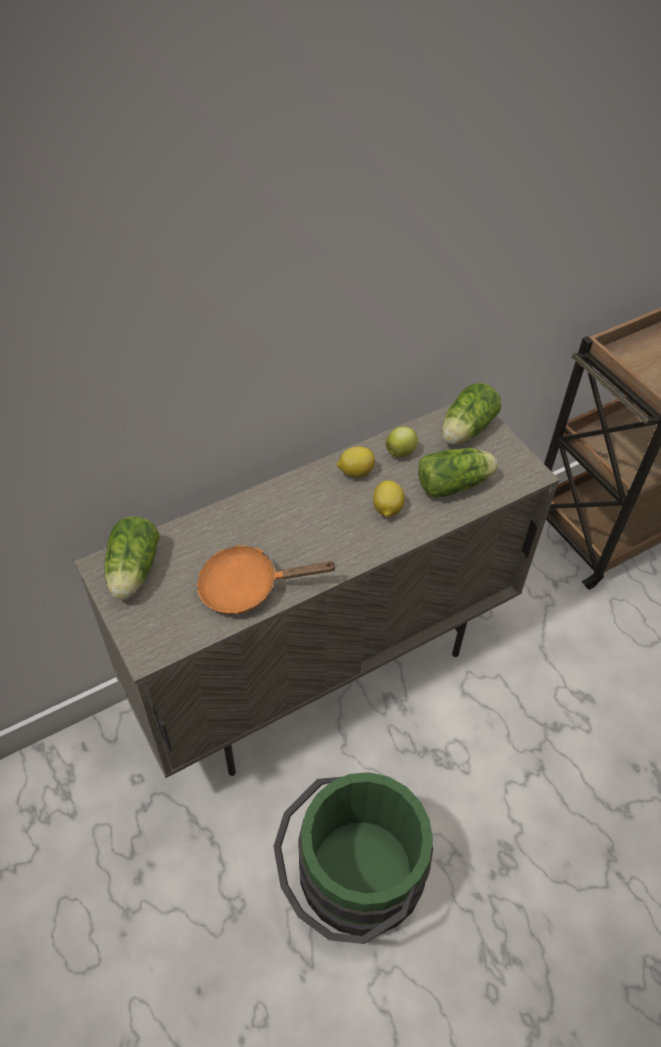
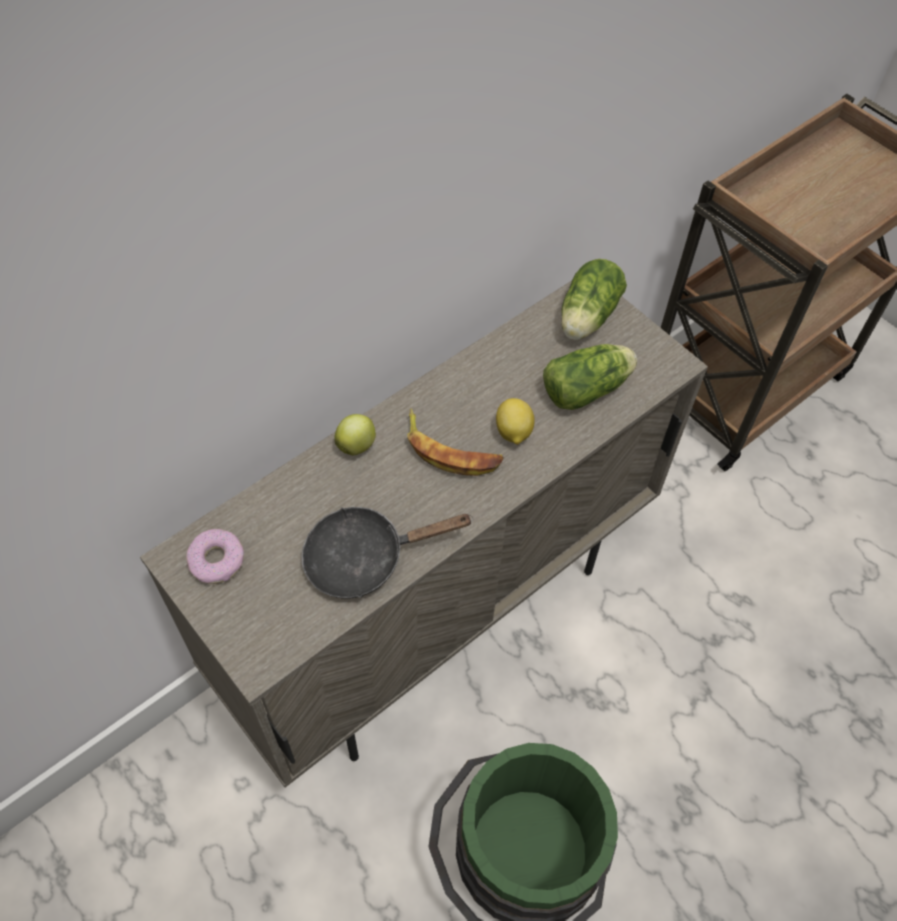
camera: 10 degrees left, 5 degrees up
lettuce [104,516,160,600] -> donut [186,529,244,584]
orange frying pan [197,545,337,615] -> black frying pan [301,507,473,598]
lemon [337,446,375,478] -> none
apple [386,426,417,457] -> apple moved to [334,414,376,455]
none -> banana [407,408,504,476]

